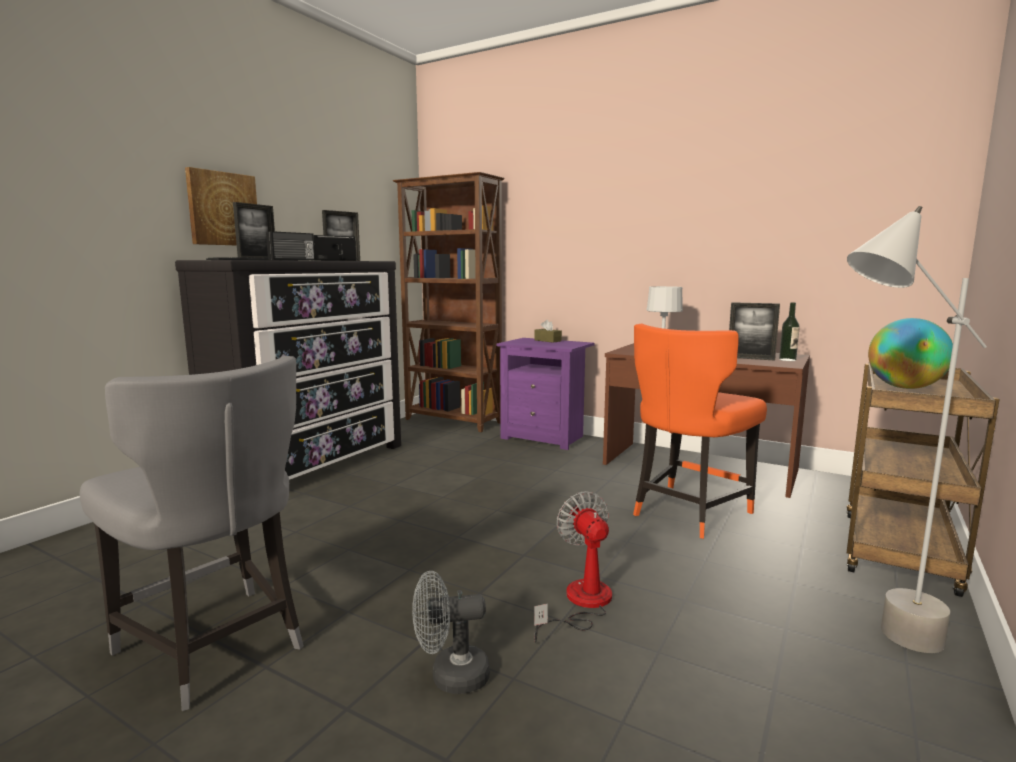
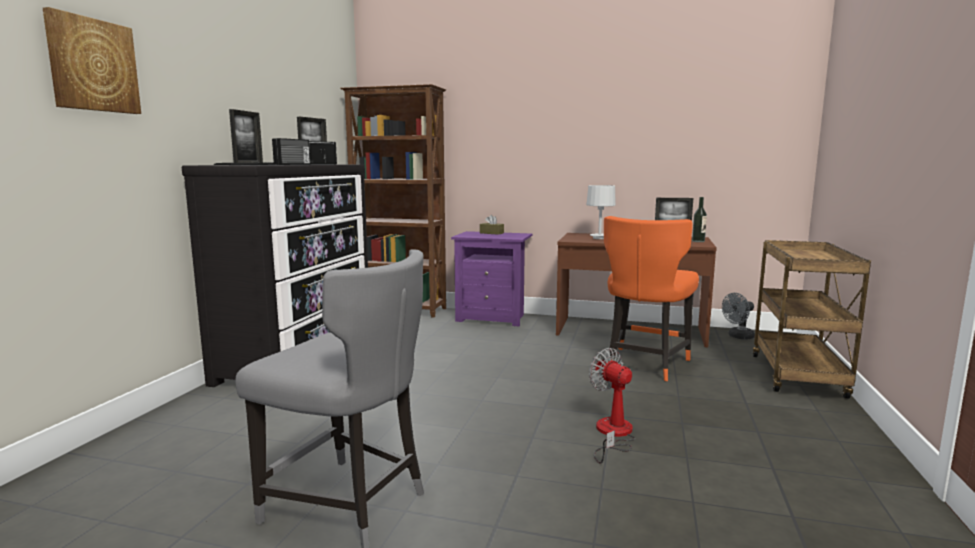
camera: 15 degrees left, 0 degrees up
picture [185,167,257,245] -> picture moved to [43,7,141,114]
grey fan [412,571,490,694] -> grey fan moved to [722,293,755,340]
grey floor lamp [847,206,987,653] -> none
globe [868,318,953,389] -> none

